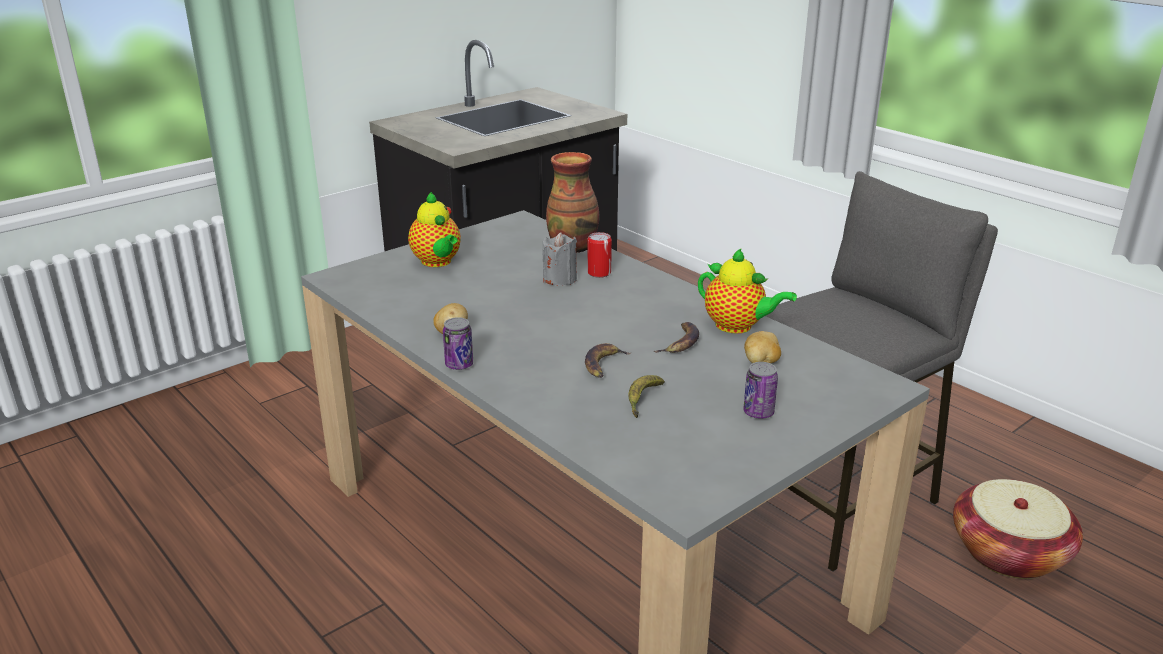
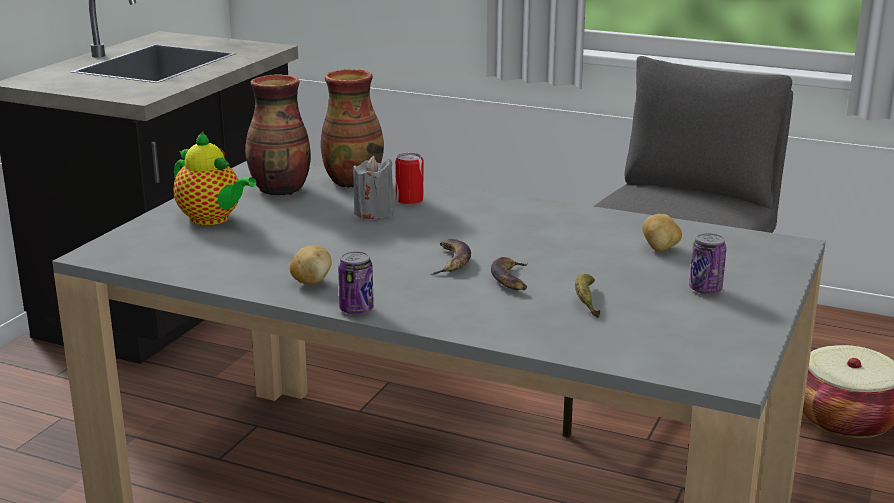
camera: 25 degrees left, 5 degrees down
banana [654,322,699,353] -> banana moved to [431,239,471,275]
teapot [698,248,797,334] -> none
none -> vase [245,75,311,195]

